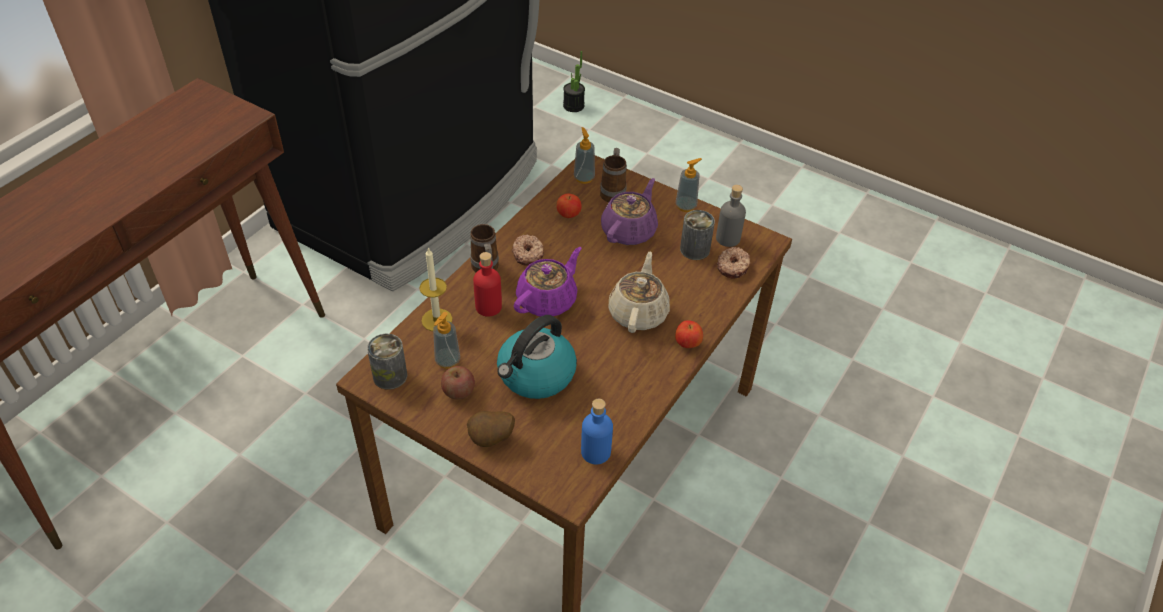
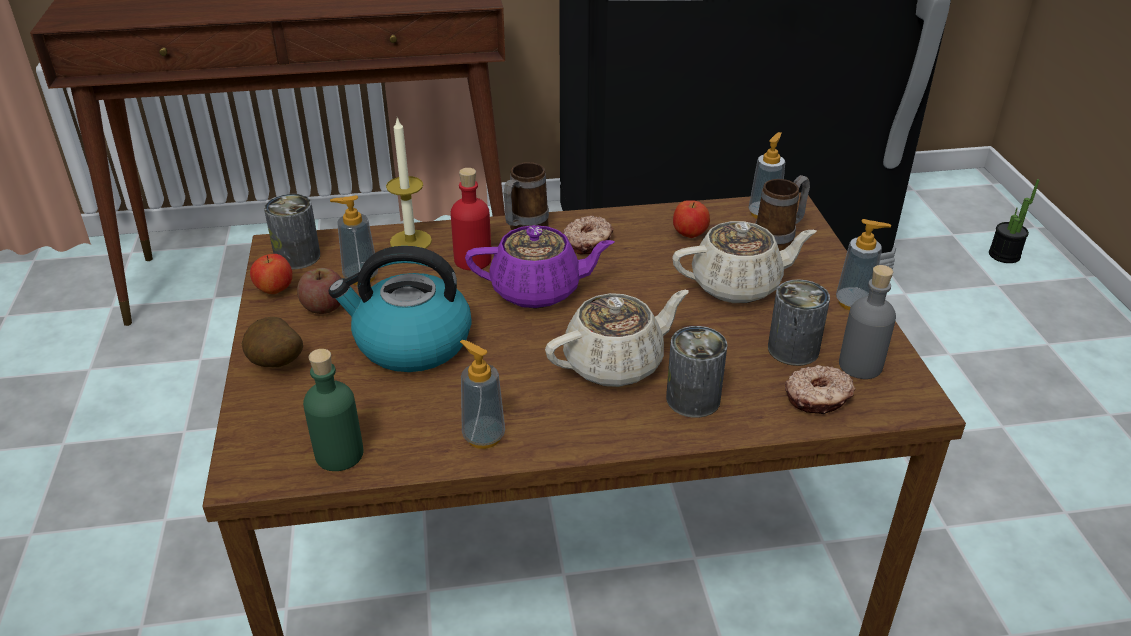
camera: 50 degrees right, 10 degrees down
blue bottle [581,399,613,464] -> green bottle [303,349,363,471]
purple teapot [601,178,658,245] -> beige teapot [673,221,816,303]
apple [675,320,703,348] -> apple moved to [250,254,293,294]
none -> soap dispenser [460,340,505,449]
none -> can [666,326,727,418]

